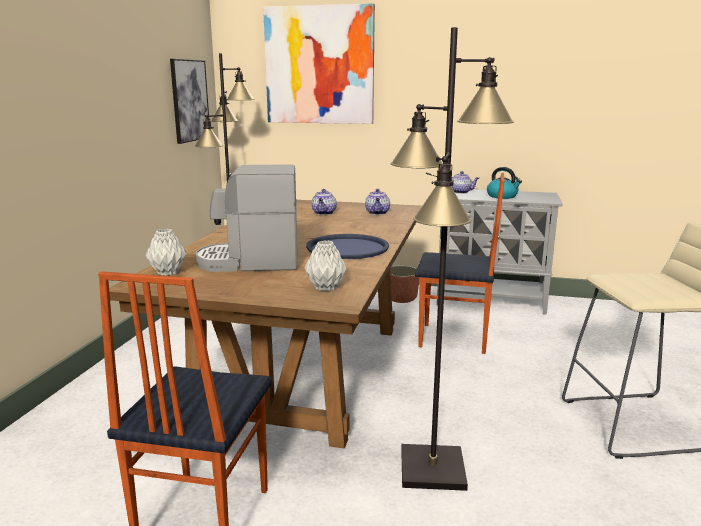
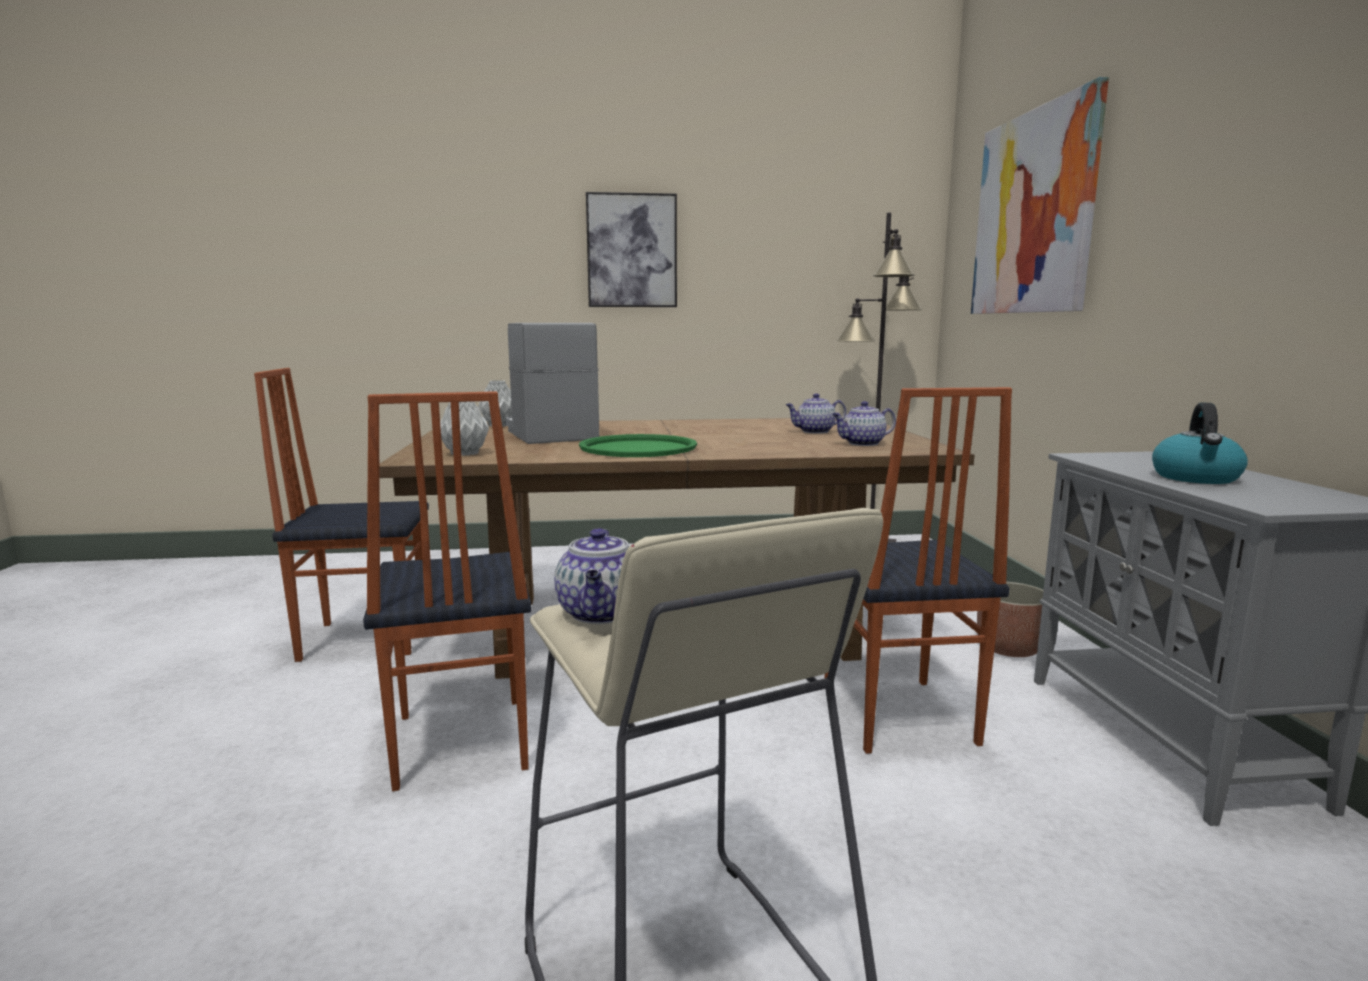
camera: 70 degrees right, 5 degrees down
picture [170,59,209,144] -> picture moved to [586,192,677,307]
blue tray [306,234,389,259] -> green tray [579,434,697,457]
black floor lamp [390,27,514,491] -> chair [363,391,531,791]
teapot [452,171,479,194] -> teapot moved to [554,528,629,624]

